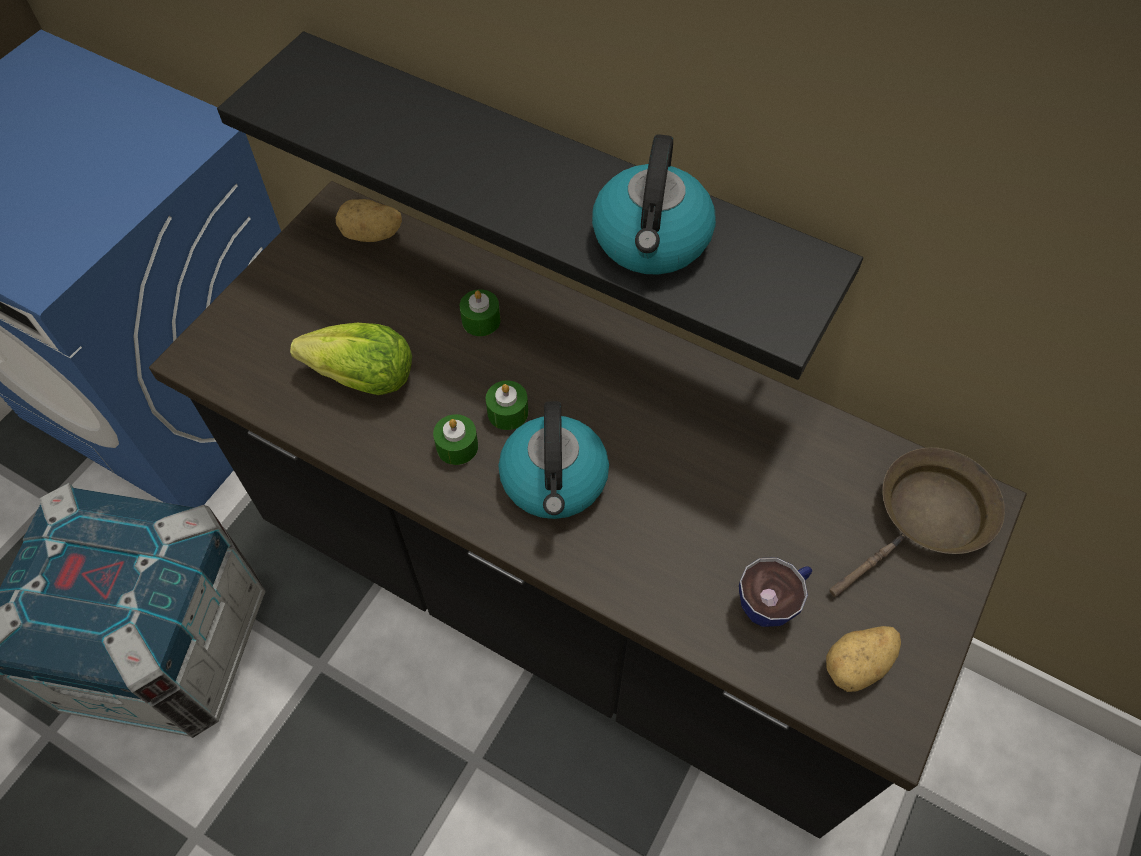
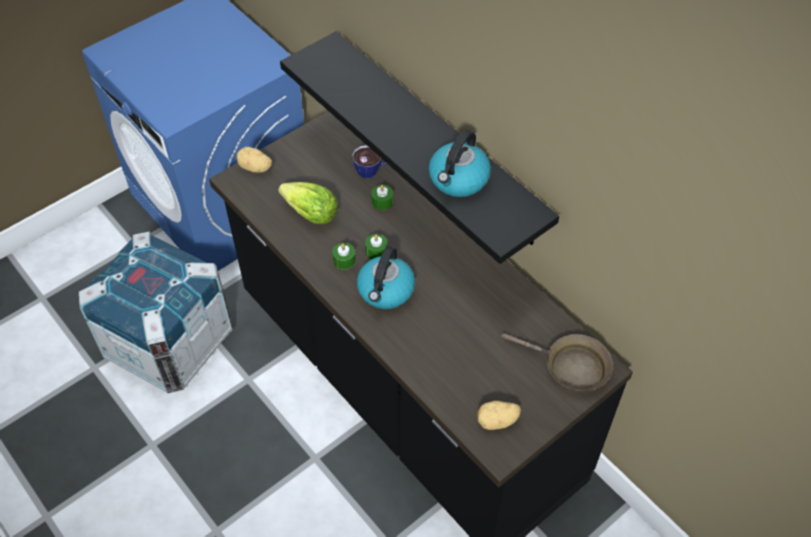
camera: 20 degrees right, 5 degrees down
potato [336,199,402,242] -> potato moved to [237,147,272,173]
cup [739,557,812,627] -> cup moved to [352,145,387,178]
brown frying pan [829,448,1005,597] -> brown frying pan turned 45 degrees clockwise [501,333,613,391]

